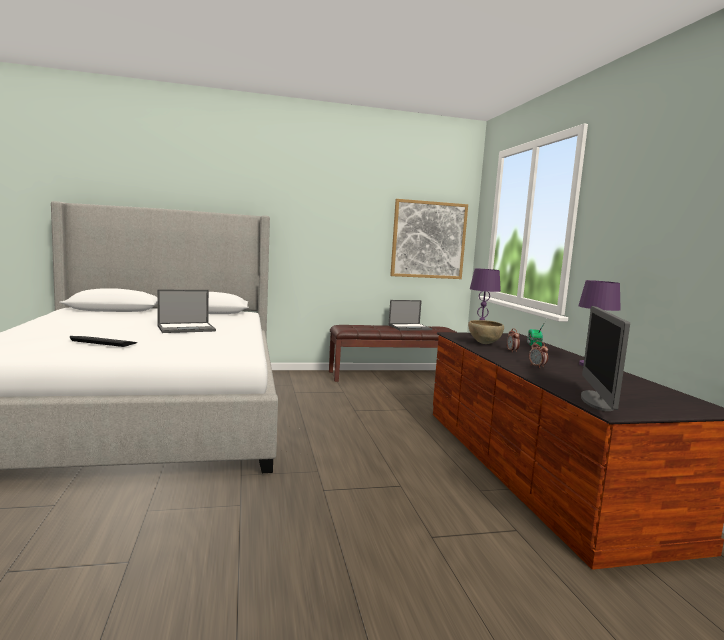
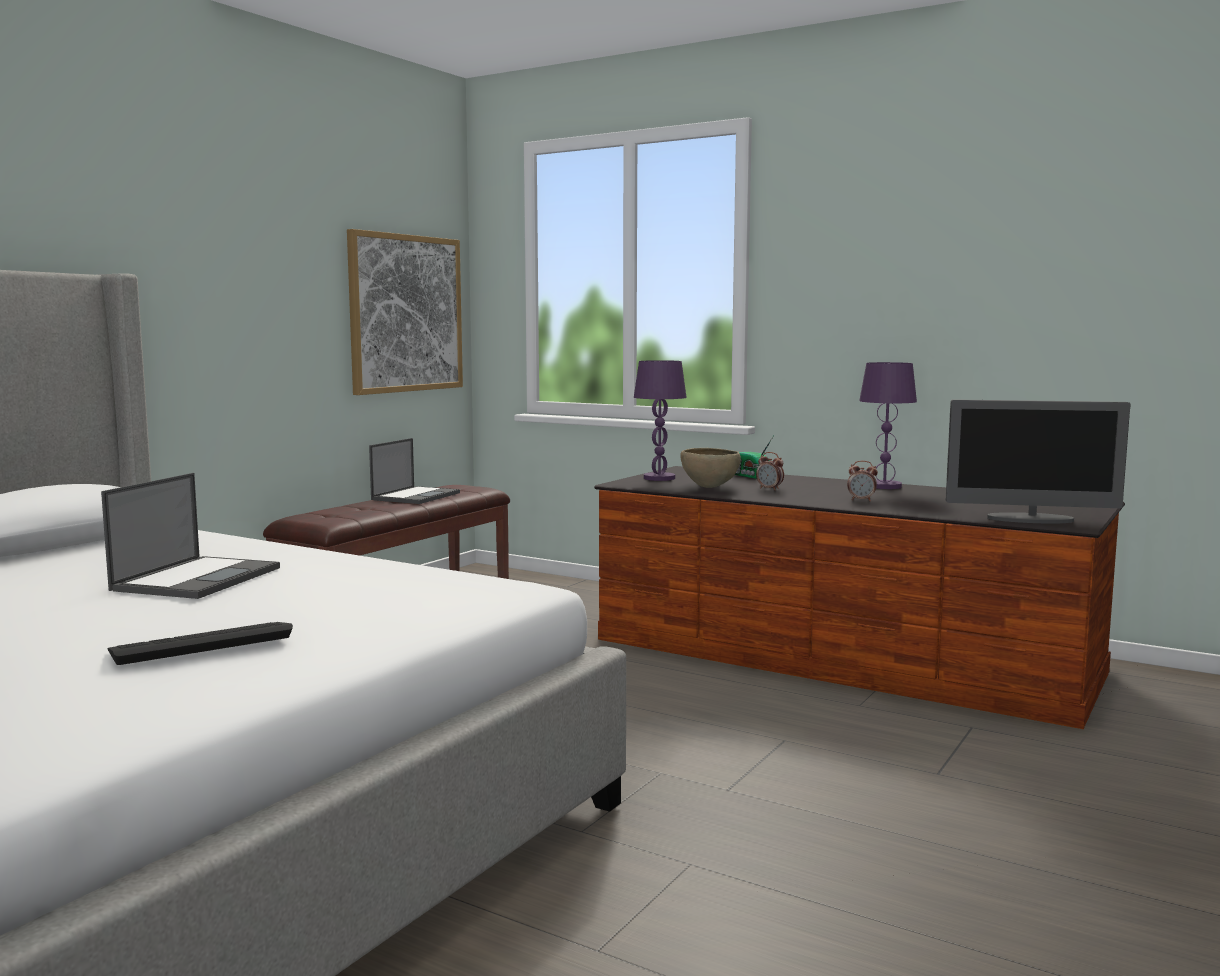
camera: 45 degrees left, 0 degrees up
monitor [581,306,630,411] -> monitor turned 45 degrees counterclockwise [946,399,1131,523]

